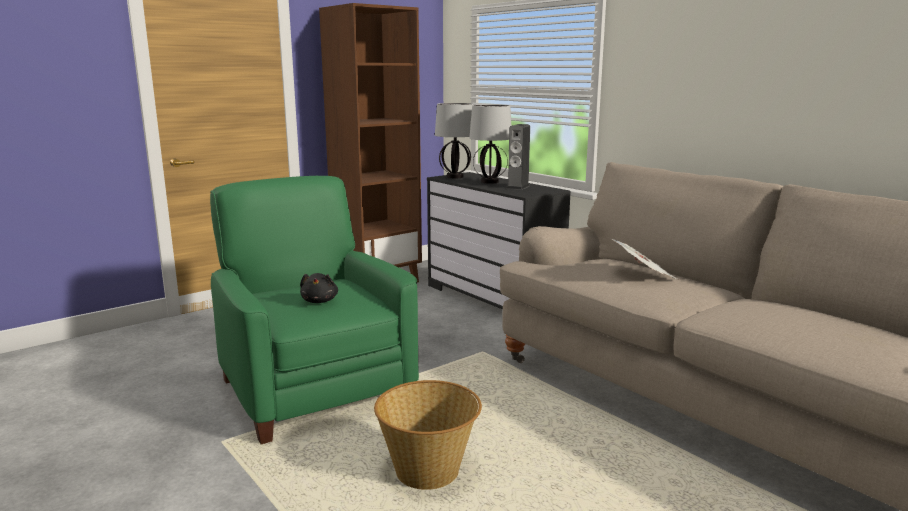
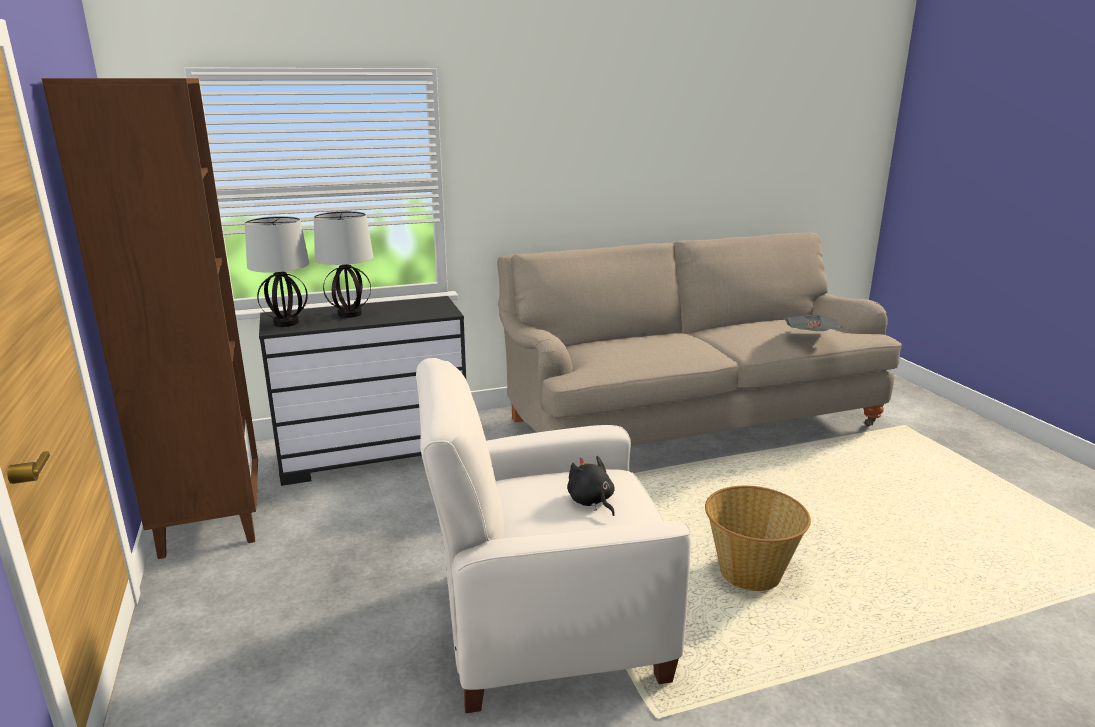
camera: 70 degrees left, 5 degrees up
green armchair [210,176,419,444] -> white armchair [416,358,691,713]
black plush toy [300,273,338,303] -> black plush toy turned 135 degrees counterclockwise [567,456,615,516]
speaker [506,124,530,190] -> none
newspaper [611,239,678,279] -> newspaper moved to [784,315,842,331]

